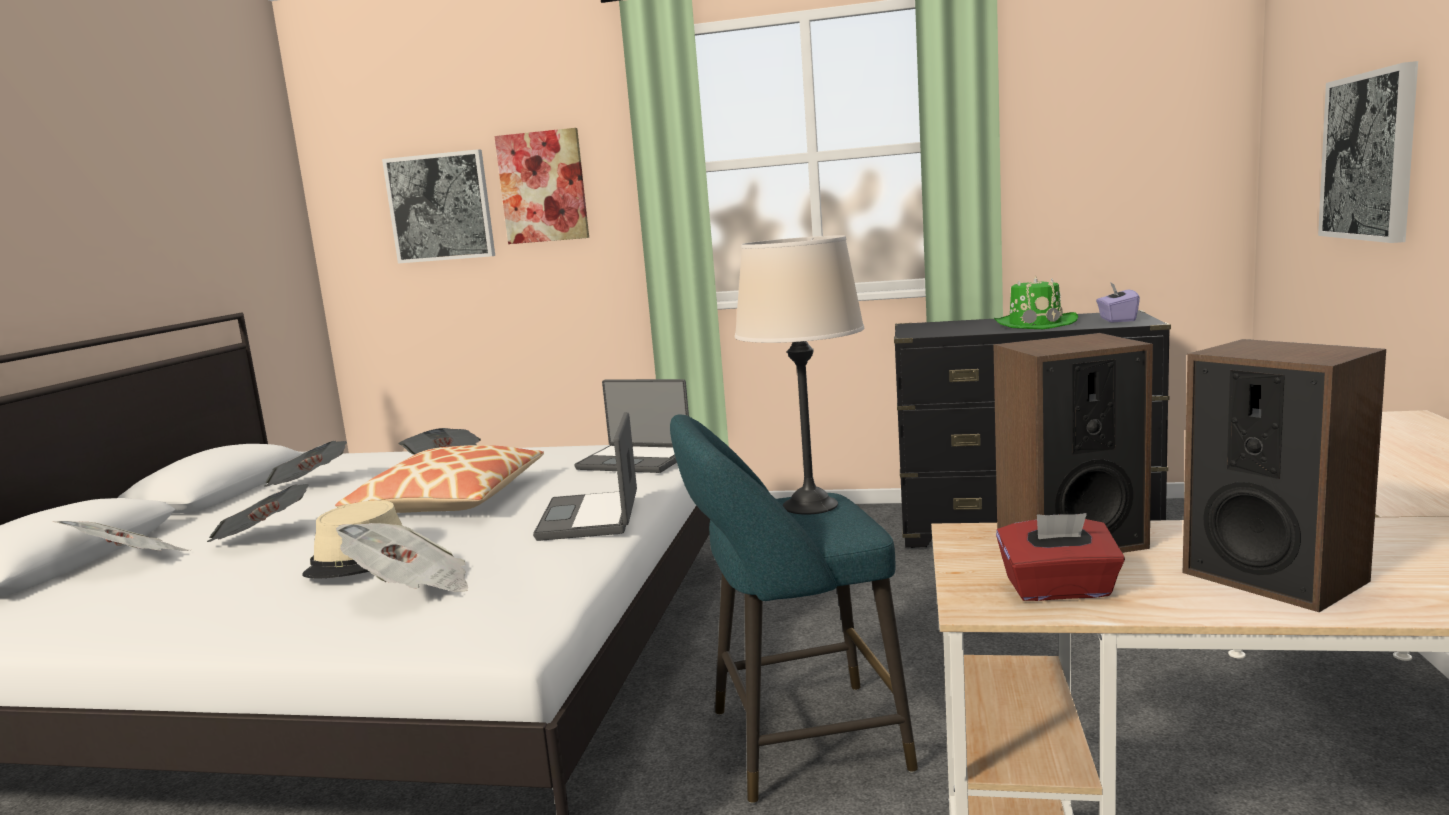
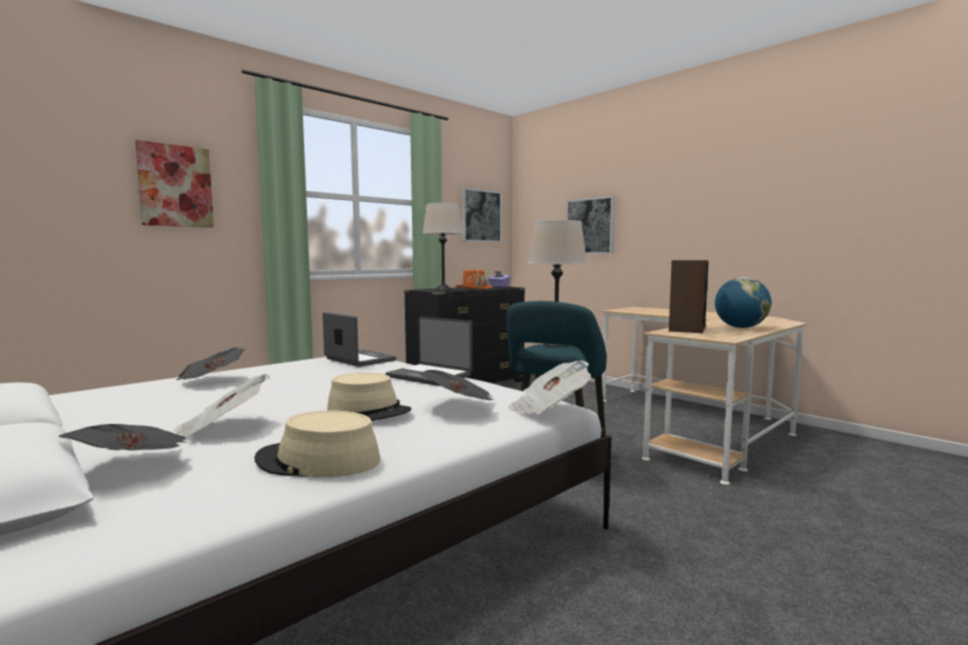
camera: 55 degrees left, 5 degrees down
newspaper [265,441,347,487] -> newspaper moved to [508,361,591,415]
pillow [335,445,544,513] -> none
picture [382,149,495,263] -> picture moved to [462,187,502,242]
laptop [575,379,689,473] -> laptop turned 105 degrees counterclockwise [323,312,396,367]
green hat [994,275,1078,329] -> orange hat [455,267,492,289]
red tissue box [996,513,1125,601] -> none
speaker [1183,339,1386,612] -> globe [715,277,771,328]
none -> beige hat [254,410,380,477]
none -> beige table lamp [422,203,463,291]

